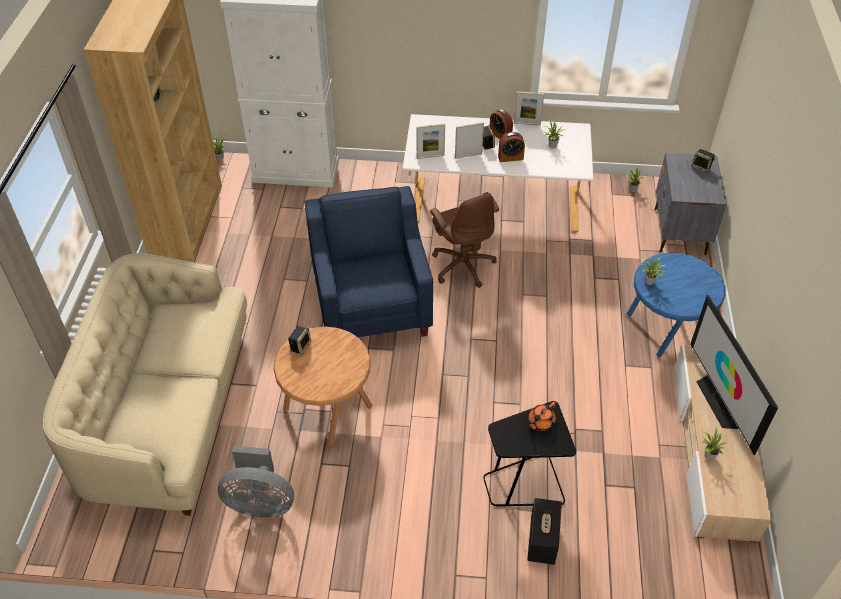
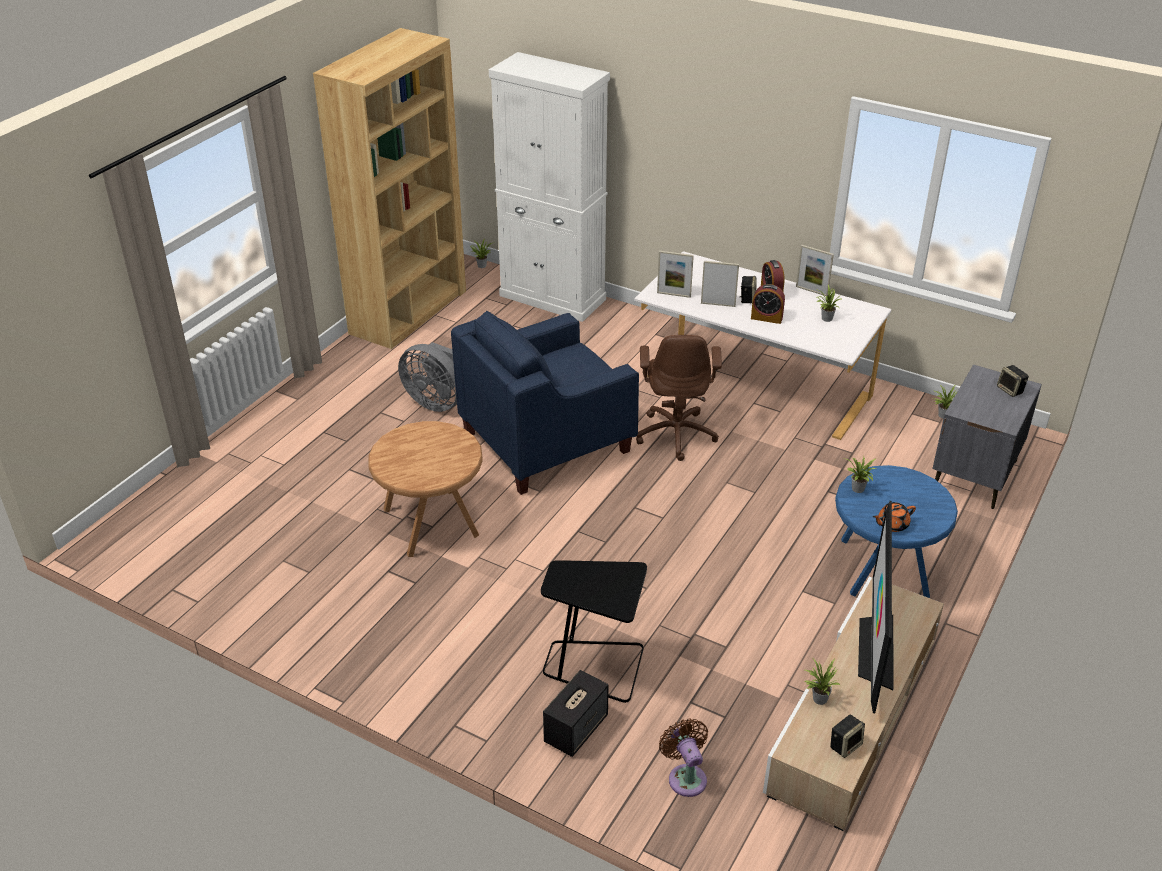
camera: 25 degrees right, 10 degrees down
beige sofa [43,253,247,516] -> none
grey fan [218,446,294,518] -> grey fan moved to [398,342,457,412]
speaker [288,326,311,355] -> speaker moved to [830,715,865,758]
blue armchair [304,186,433,337] -> blue armchair turned 135 degrees counterclockwise [451,311,639,495]
orange teapot [528,402,556,431] -> orange teapot moved to [873,502,916,532]
none -> brown fan [659,719,708,797]

